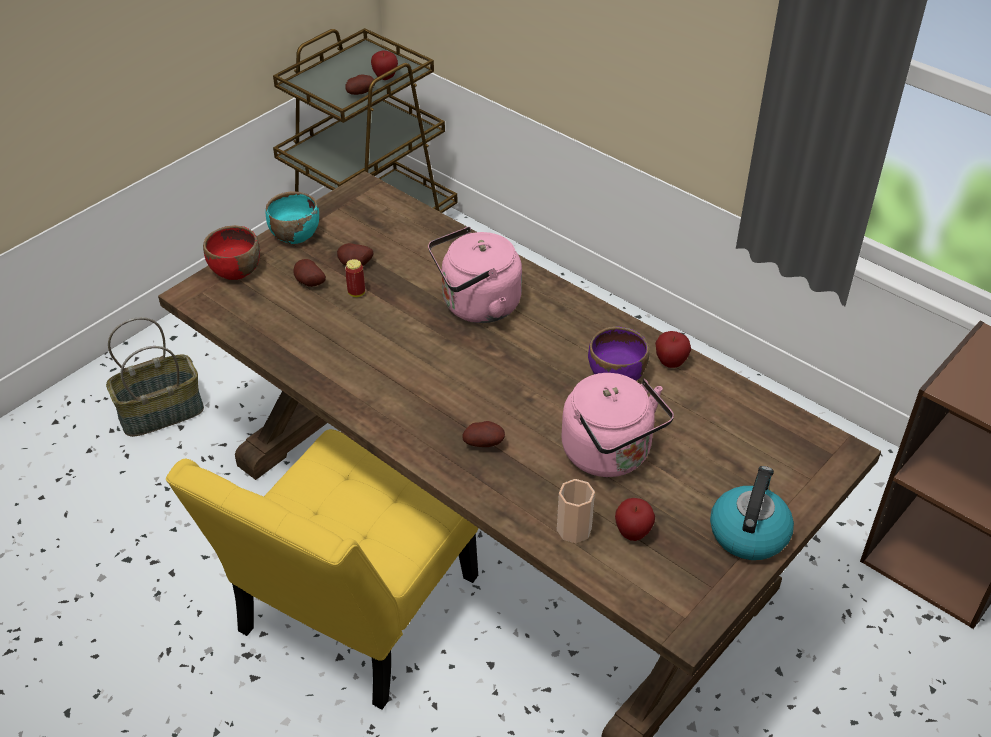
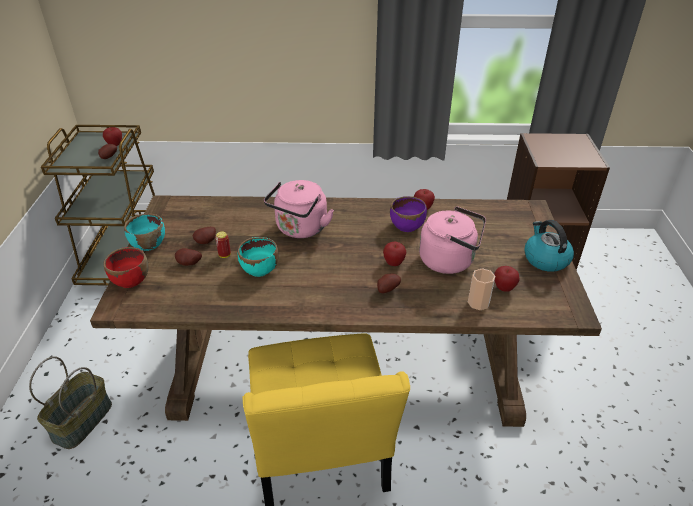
camera: 40 degrees left, 5 degrees down
none -> turquoise bowl [237,237,279,277]
none -> apple [383,242,406,266]

